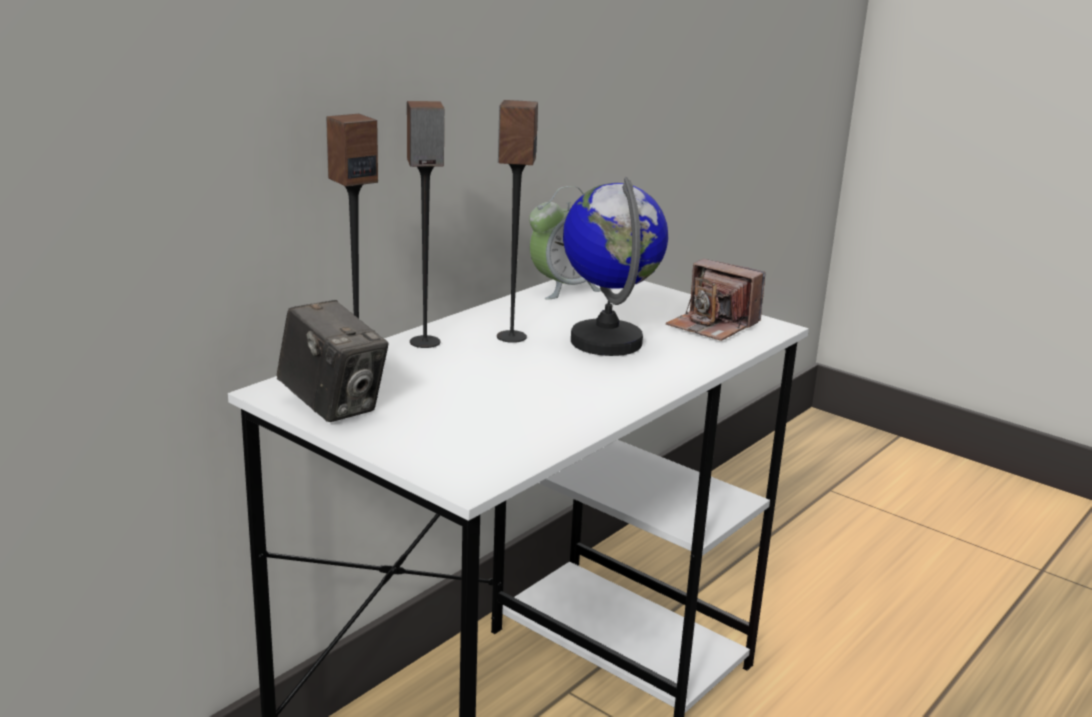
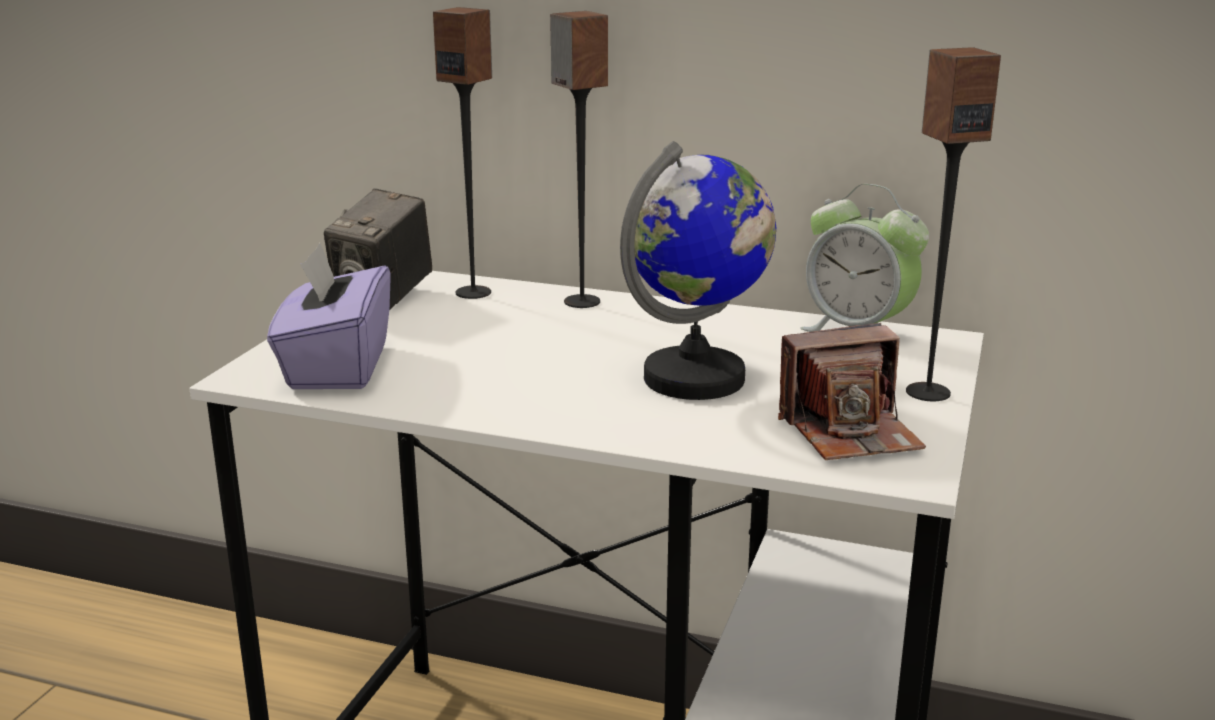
camera: 70 degrees right, 0 degrees up
speaker [497,100,538,343] -> speaker moved to [906,47,1001,401]
camera [666,259,765,341] -> camera turned 120 degrees counterclockwise [778,323,926,460]
none -> purple tissue box [267,243,391,389]

